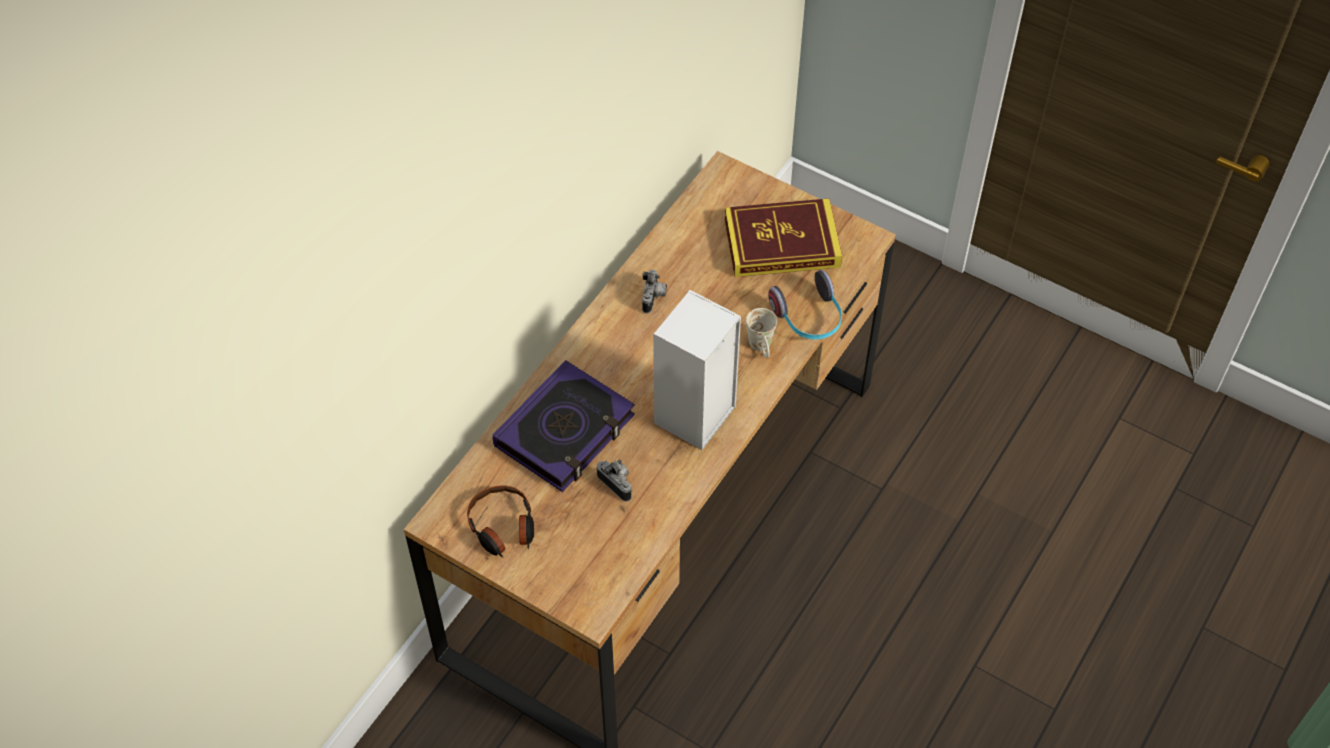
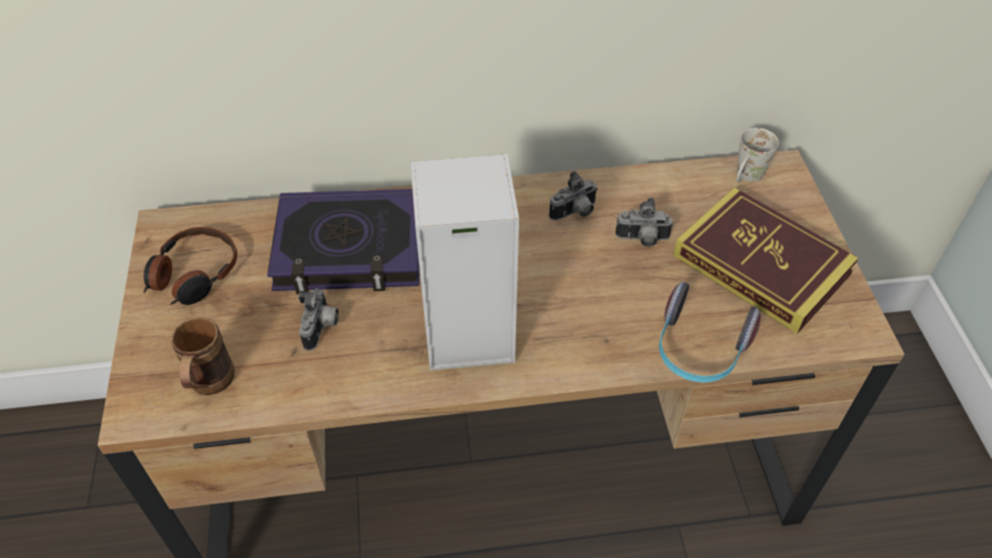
camera: 50 degrees right, 5 degrees down
white mug [746,308,777,358] -> white mug moved to [736,128,779,182]
none -> brown mug [171,317,235,395]
none -> camera [615,198,673,247]

